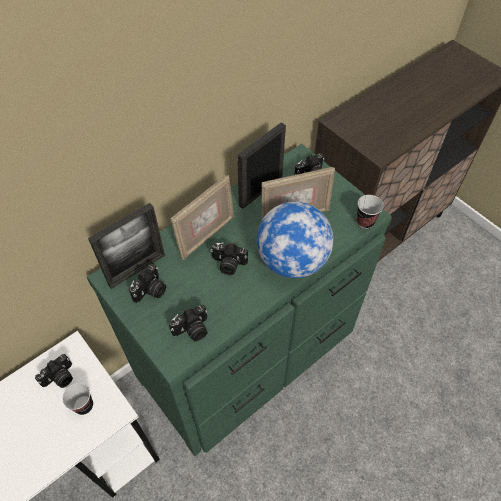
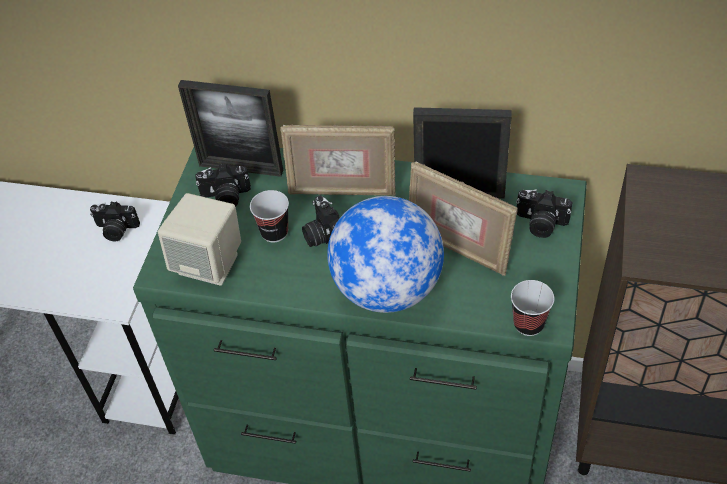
camera: 55 degrees right, 5 degrees down
cup [62,383,93,415] -> cup moved to [250,190,289,242]
camera [169,305,208,341] -> beige speaker [158,193,241,286]

